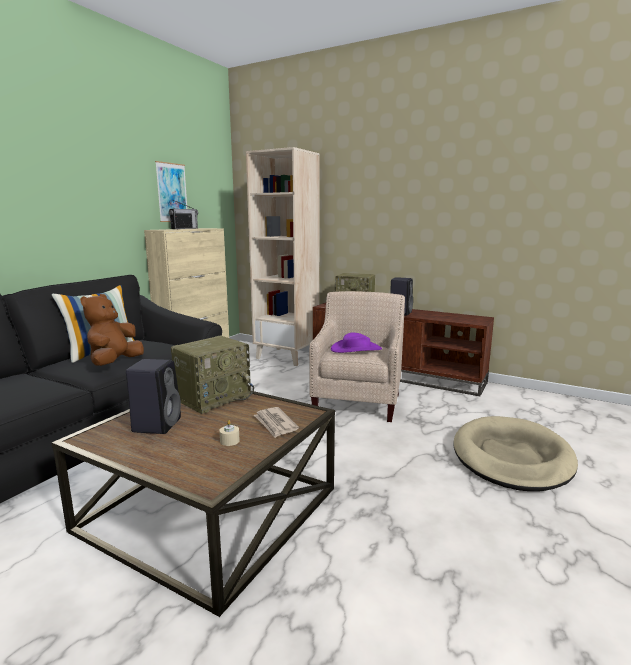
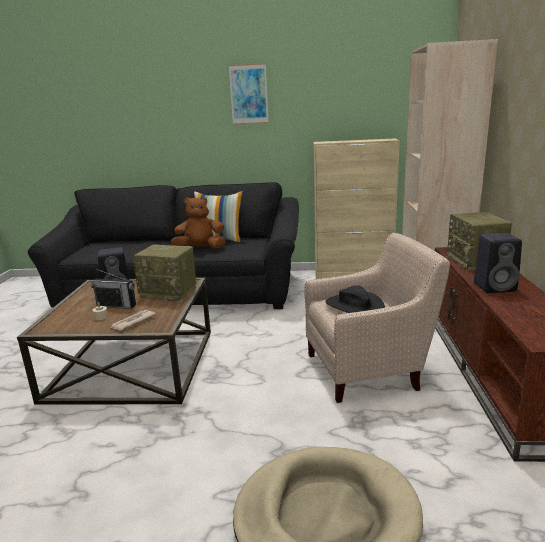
camera: 65 degrees right, 5 degrees up
picture [155,161,187,222] -> picture moved to [229,63,269,125]
radio [169,200,198,229] -> radio moved to [91,269,136,309]
purple hat [331,333,382,353] -> black hat [326,285,385,313]

